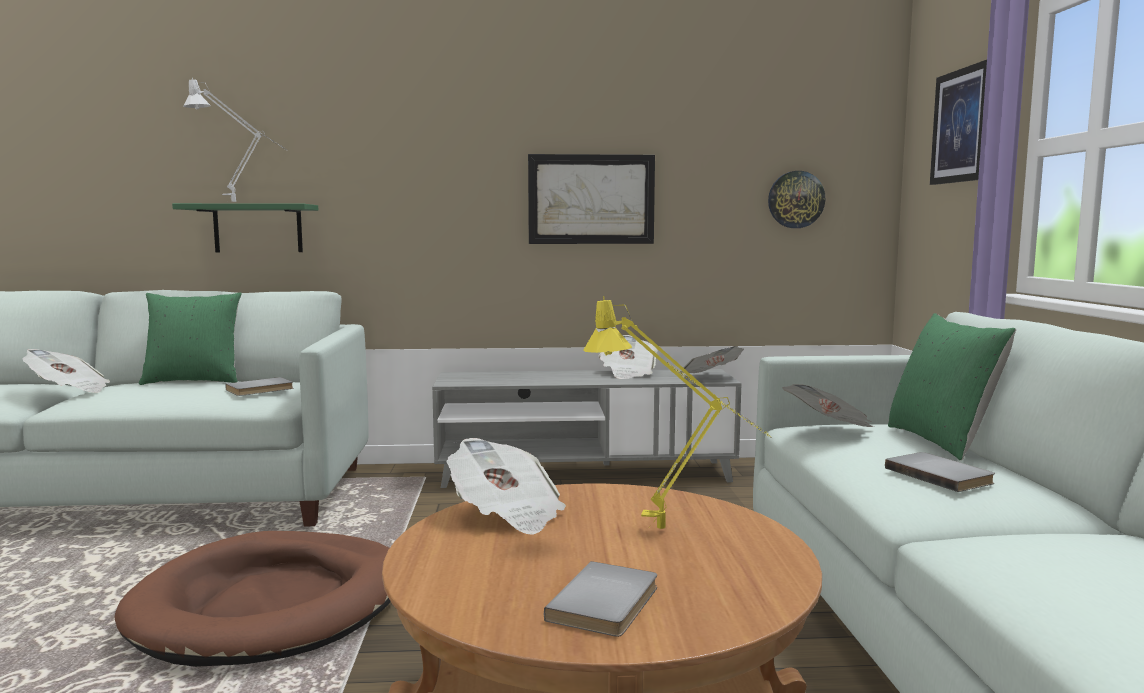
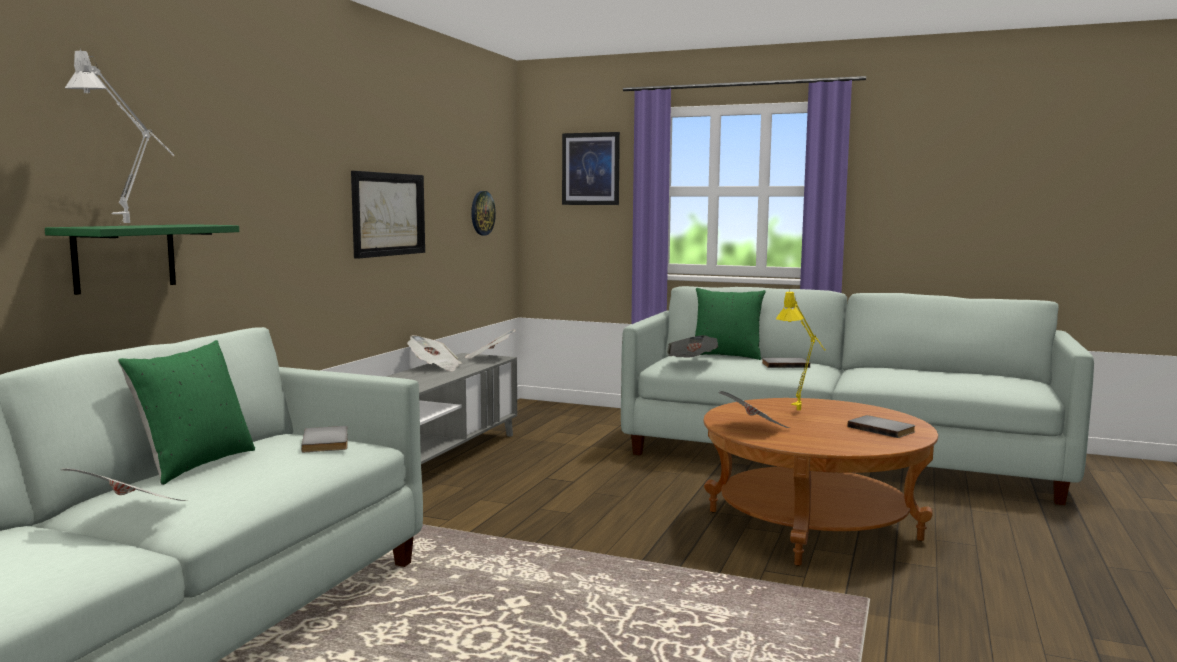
camera: 65 degrees left, 0 degrees up
brown dog bed [114,531,391,667] -> none

